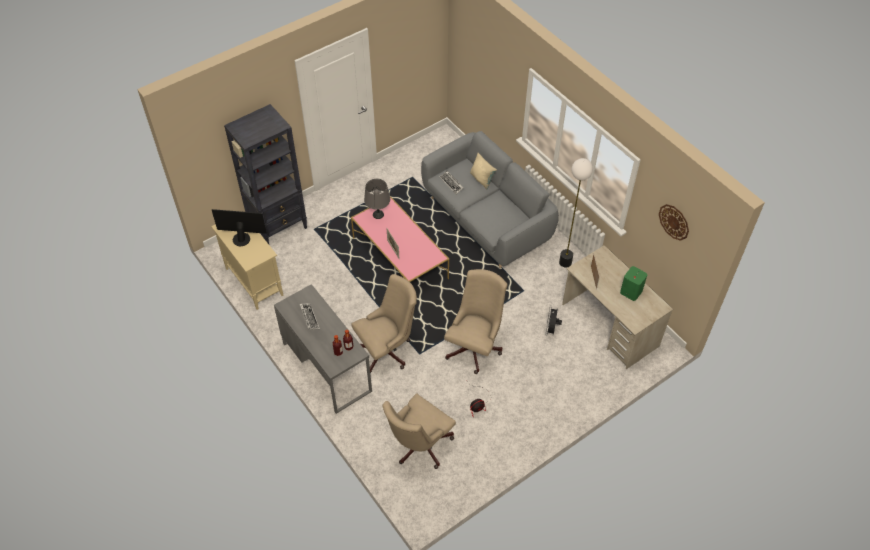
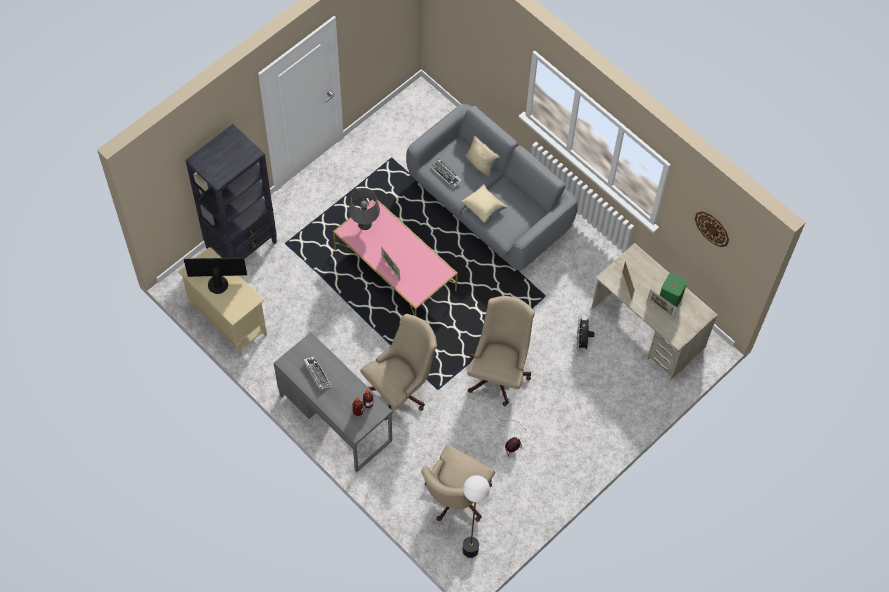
camera: 10 degrees left, 10 degrees up
floor lamp [559,158,593,268] -> floor lamp moved to [462,475,490,558]
none -> beige pillow [462,184,508,223]
none -> picture frame [647,289,677,319]

